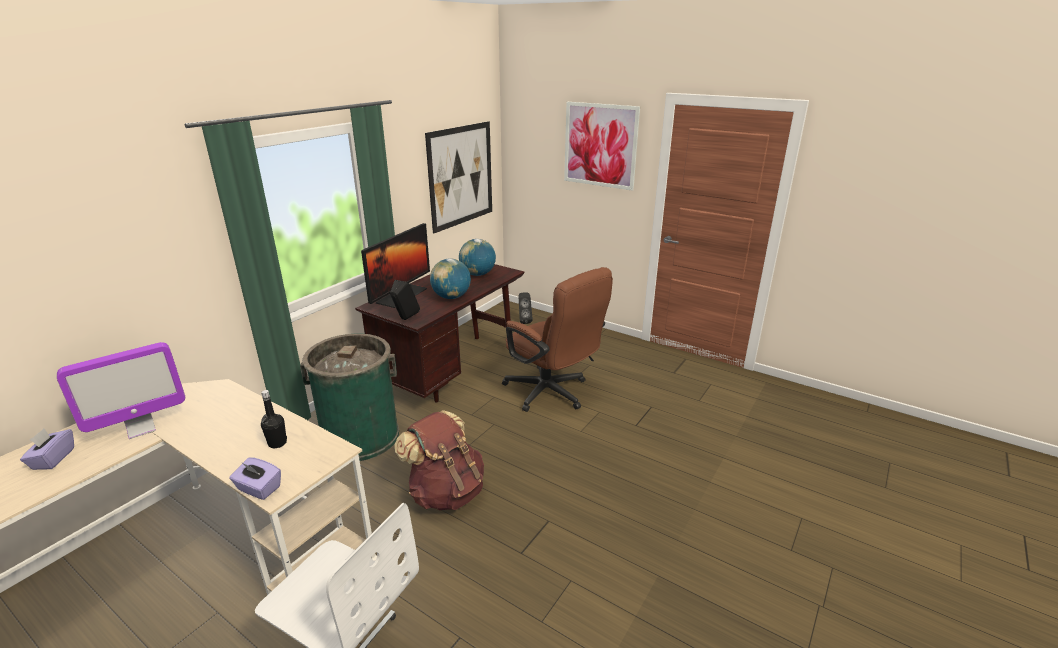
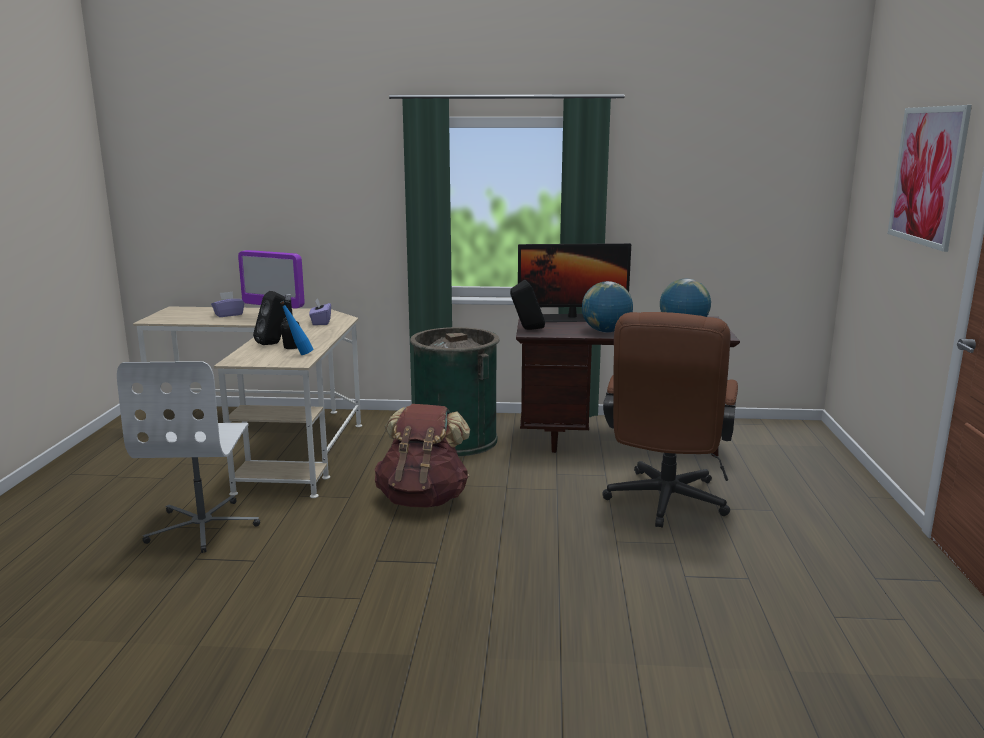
camera: 60 degrees right, 10 degrees down
purple tissue box [229,458,281,500] -> purple tissue box moved to [309,298,331,325]
picture [425,121,492,234] -> none
black speaker [518,292,533,324] -> black speaker moved to [253,291,286,345]
none -> blue bottle [280,301,313,355]

